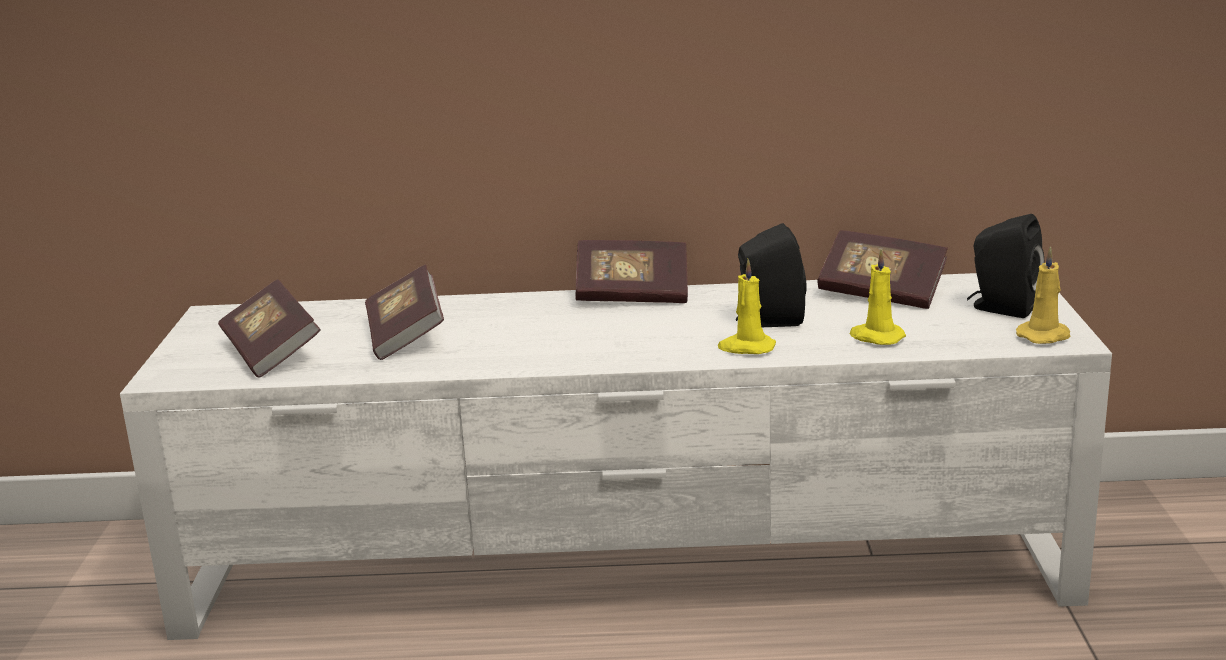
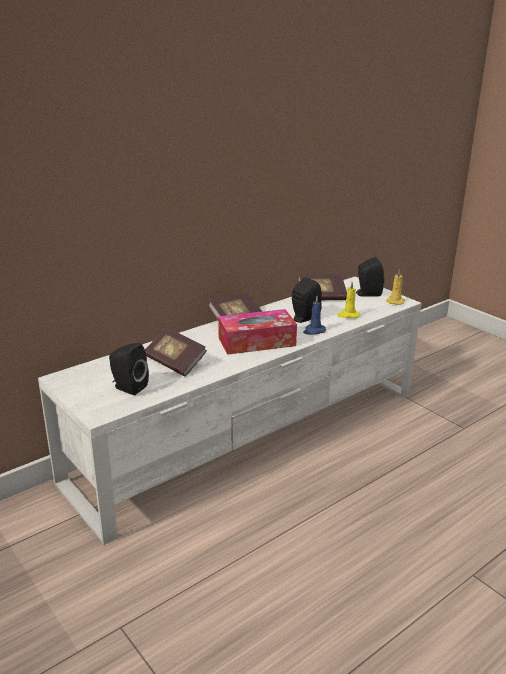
camera: 40 degrees left, 5 degrees up
book [218,279,321,378] -> black speaker [109,343,149,395]
yellow candle [718,259,776,354] -> blue candle [303,296,326,335]
none -> tissue box [218,309,297,355]

